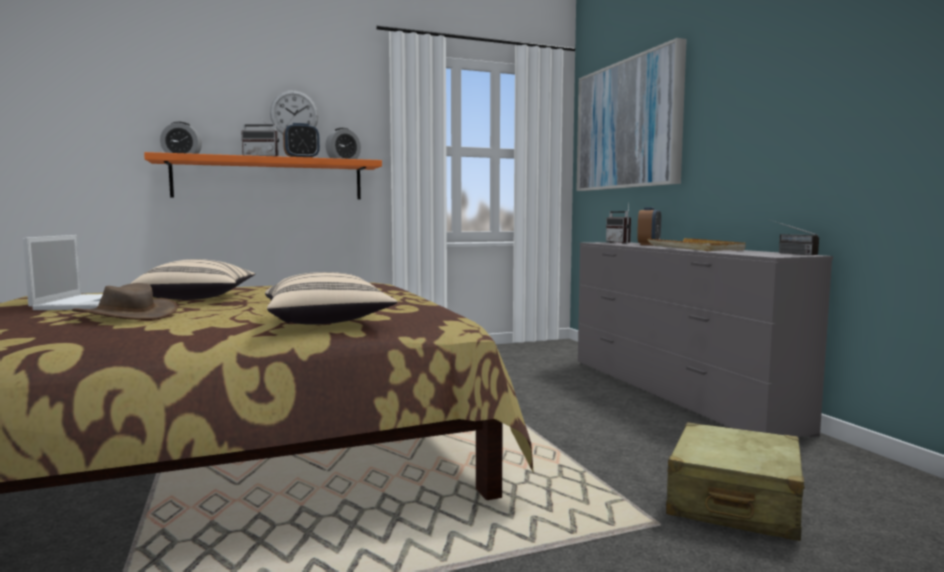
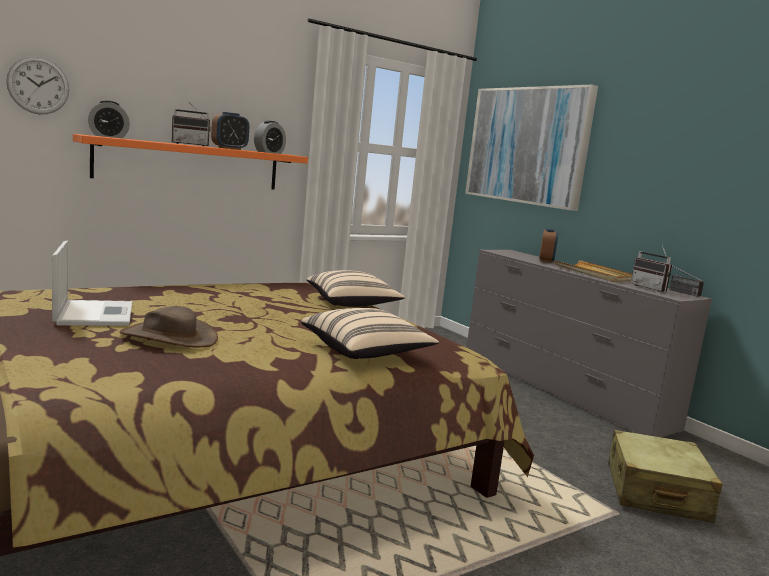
camera: 15 degrees left, 5 degrees up
beige pillow [130,259,255,300] -> beige pillow moved to [307,270,405,307]
wall clock [270,90,319,134] -> wall clock moved to [6,56,69,114]
radio [606,204,631,244] -> radio moved to [631,245,672,292]

